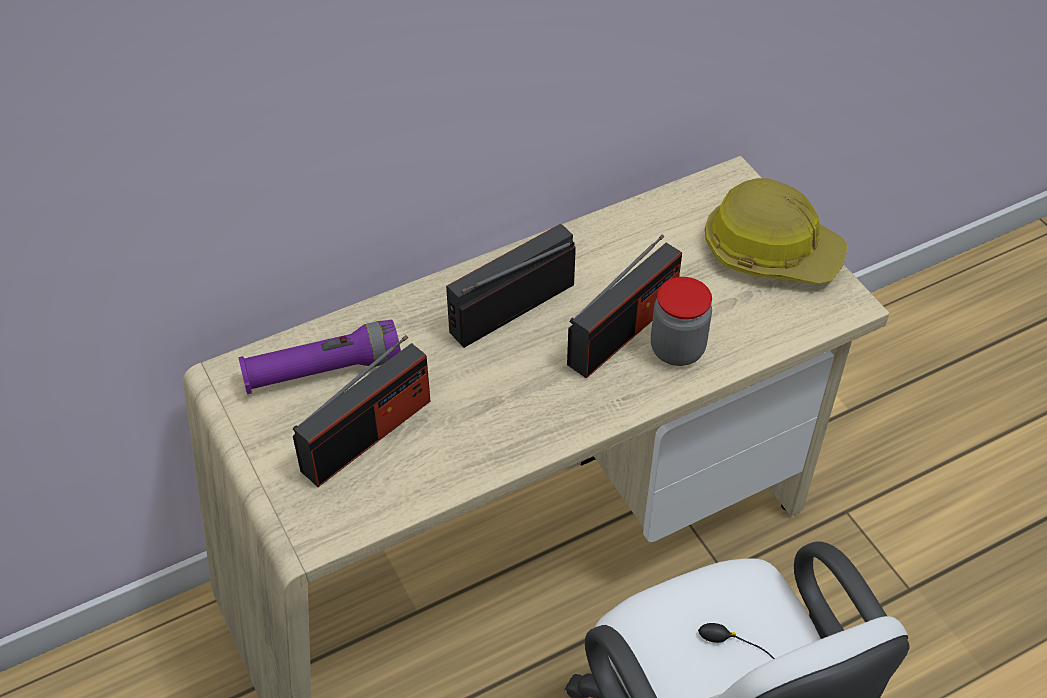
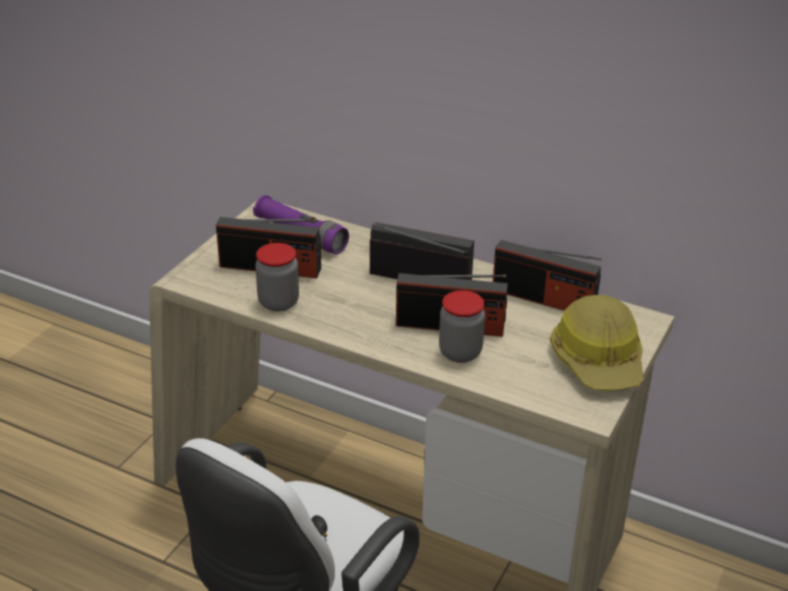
camera: 55 degrees right, 15 degrees down
none -> jar [255,243,299,311]
none -> radio [493,240,601,311]

